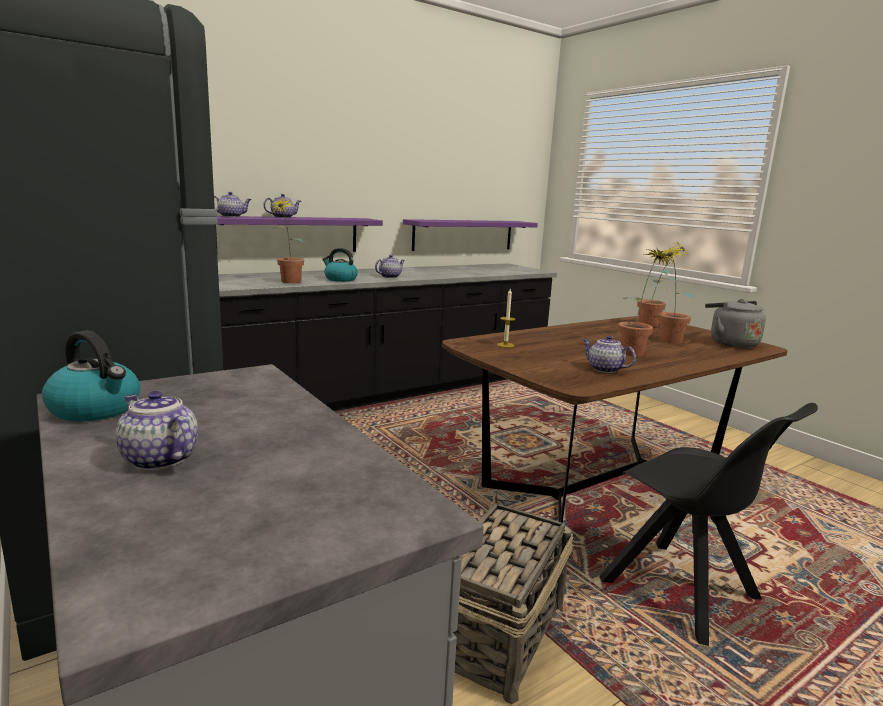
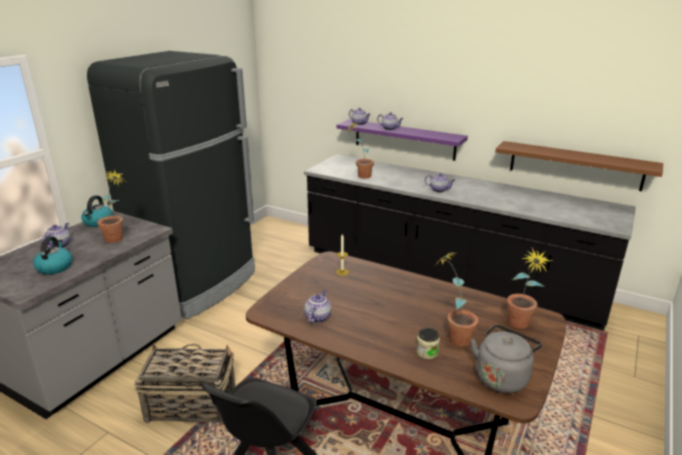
camera: 65 degrees right, 10 degrees up
kettle [322,248,358,282] -> kettle moved to [33,236,72,274]
purple shelf [403,219,538,251] -> brown shelf [495,141,663,191]
potted plant [618,249,673,357] -> potted plant moved to [97,170,126,243]
none -> jar [416,328,440,359]

